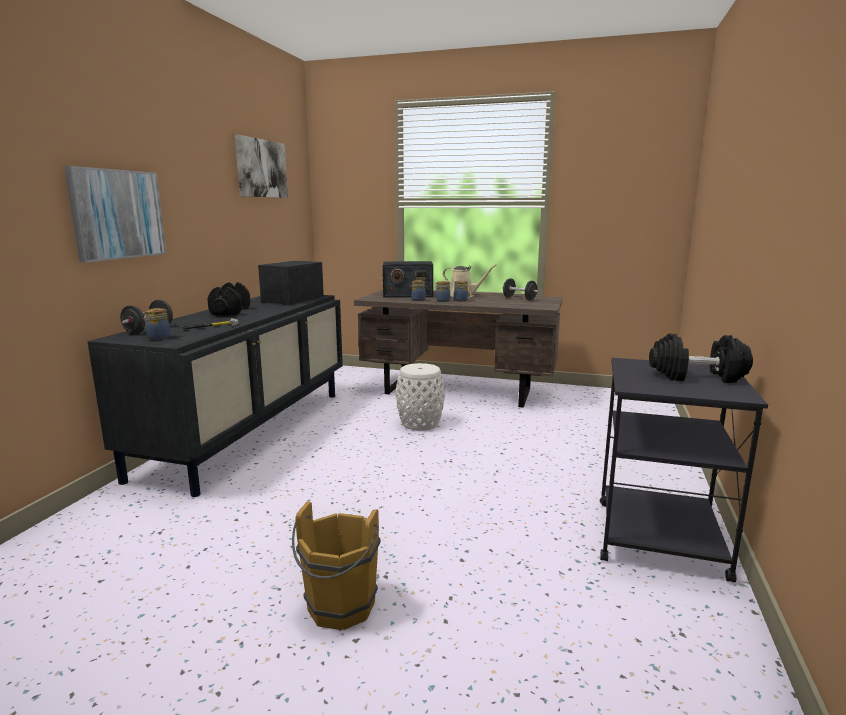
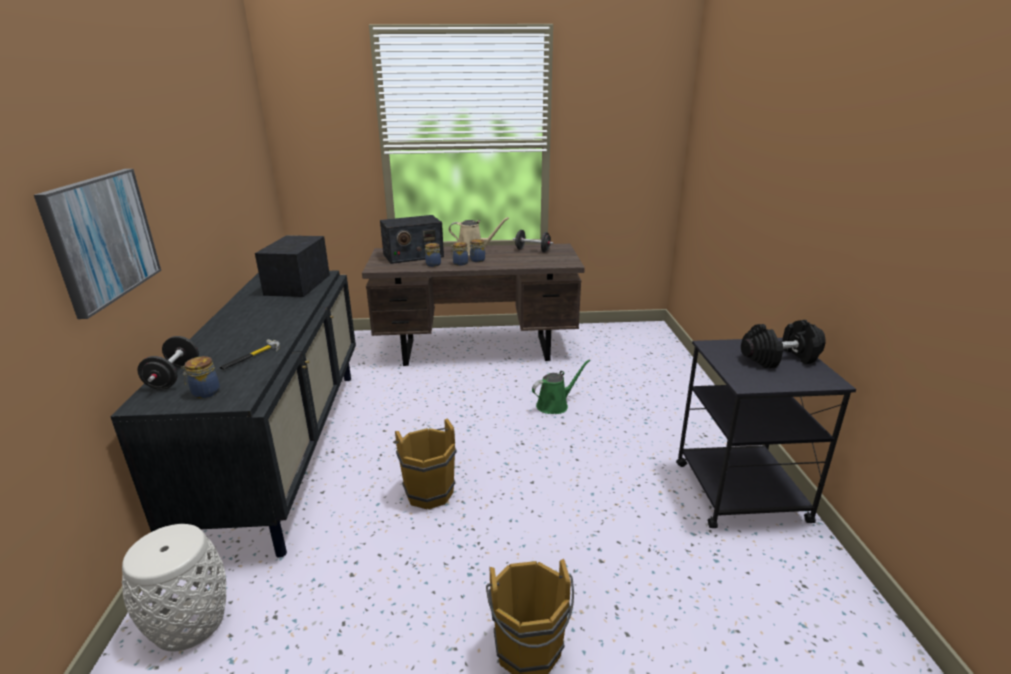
camera: 20 degrees left, 10 degrees up
black dumbbell [207,282,251,315] -> none
picture [235,135,288,198] -> none
white stool [396,363,445,431] -> white stool moved to [122,524,226,652]
none -> brown bucket [393,418,457,509]
none -> green watering can [532,360,590,414]

